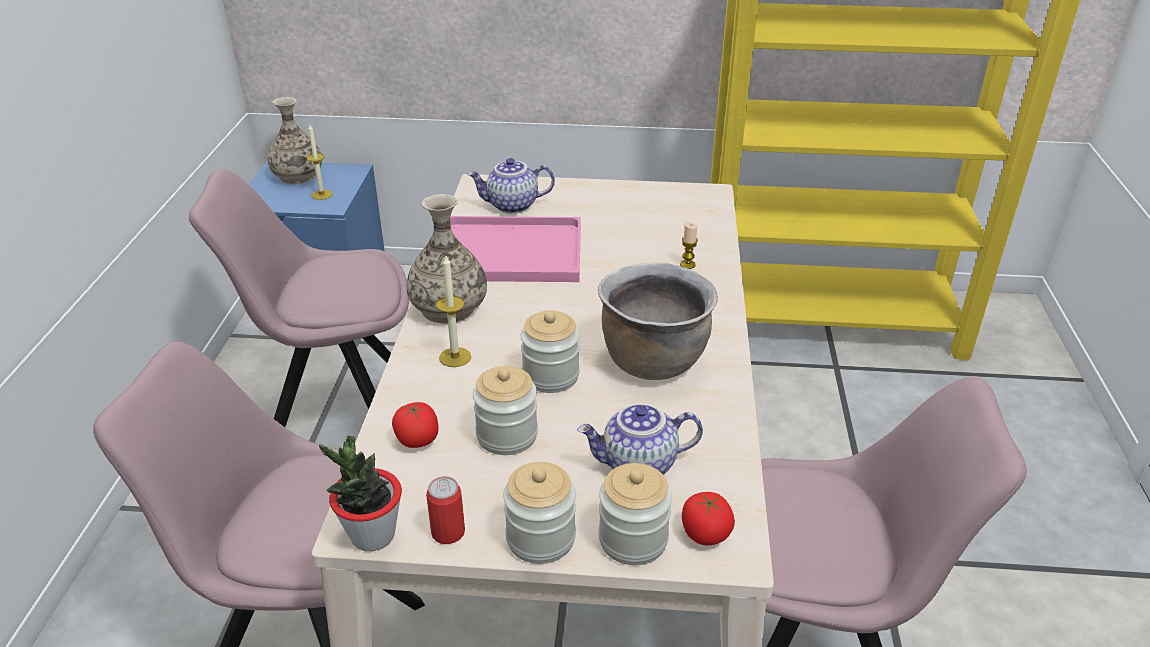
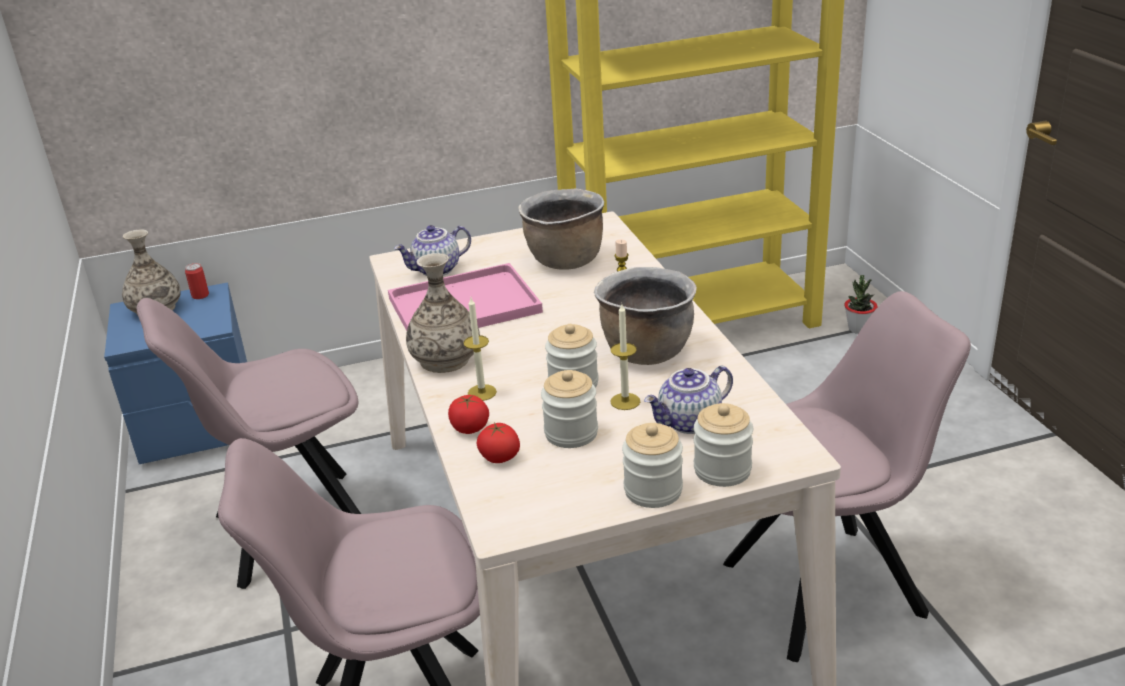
camera: 20 degrees left, 5 degrees down
candle [306,124,332,200] -> candle moved to [610,304,640,410]
potted plant [319,435,402,551] -> potted plant moved to [844,275,878,334]
can [426,476,465,544] -> can moved to [185,263,209,299]
tomato [682,492,735,545] -> tomato moved to [448,395,489,434]
none -> brown cooking pot [518,189,604,270]

